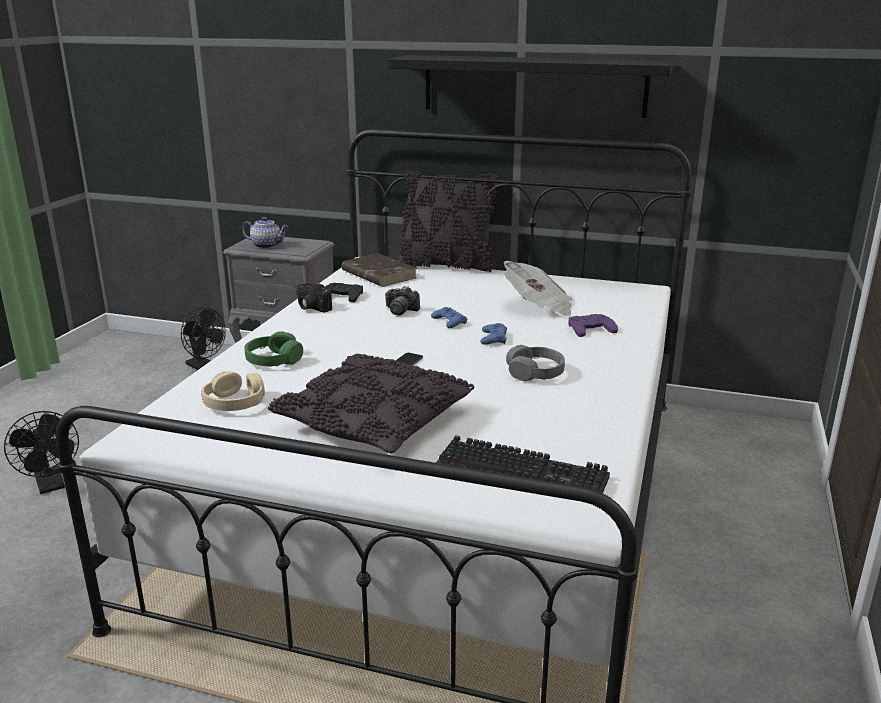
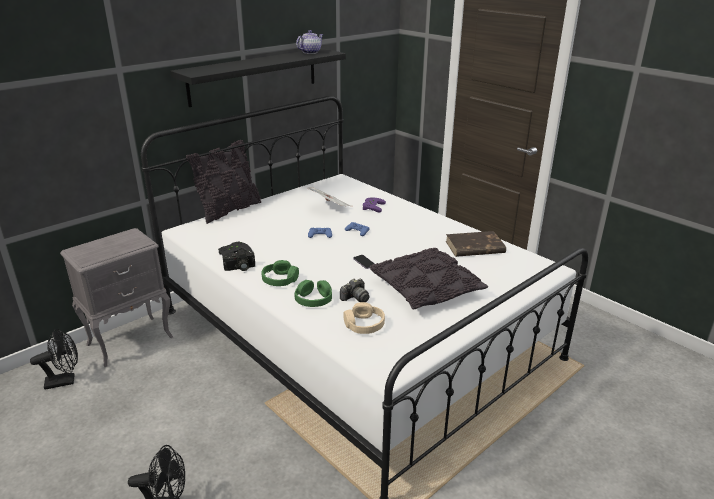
camera: 60 degrees left, 5 degrees up
teapot [242,217,288,249] -> teapot moved to [296,30,323,54]
brown book [341,253,417,287] -> brown book moved to [446,231,506,257]
camera [385,286,420,316] -> camera moved to [340,279,369,302]
keyboard [436,435,610,493] -> none
grey headphones [506,345,565,382] -> none
none -> green headphones [262,260,299,286]

